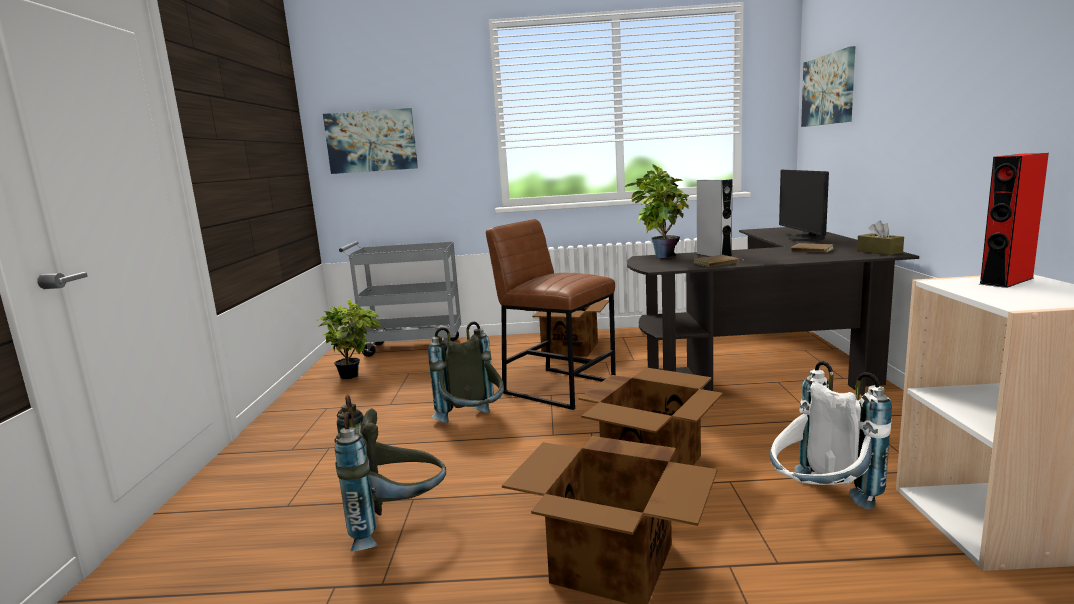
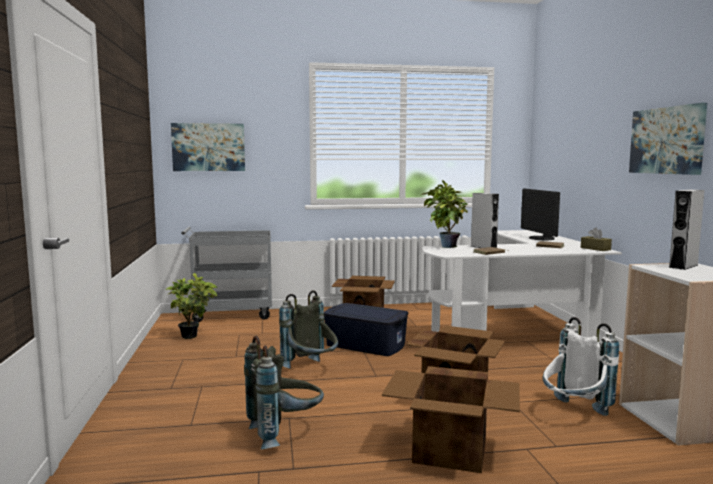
camera: 10 degrees left, 5 degrees down
brown chair [486,219,616,410] -> blue storage box [324,303,408,356]
black desk [627,227,919,396] -> white desk [422,230,622,342]
picture [801,46,856,127] -> picture moved to [629,103,707,175]
red speaker [979,153,1049,288] -> grey speaker [669,190,704,270]

